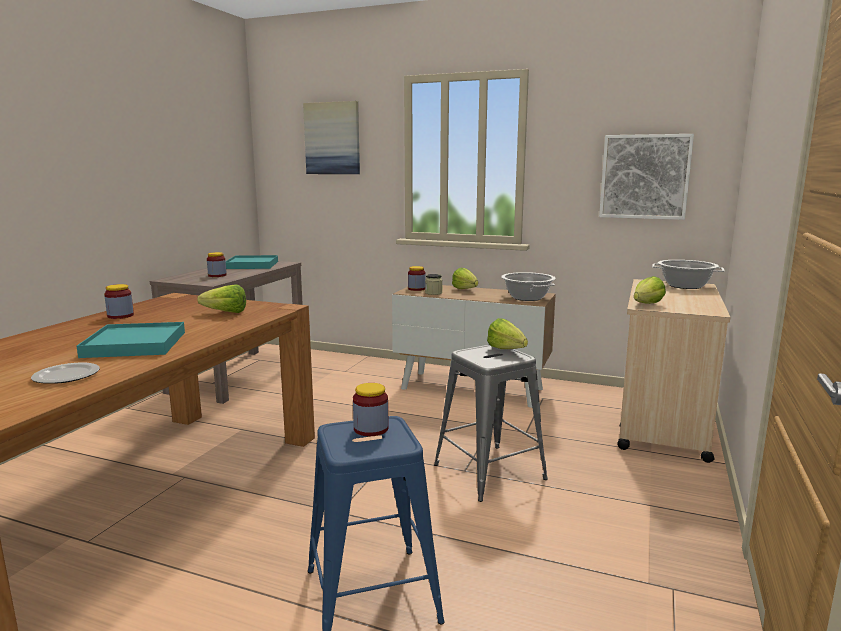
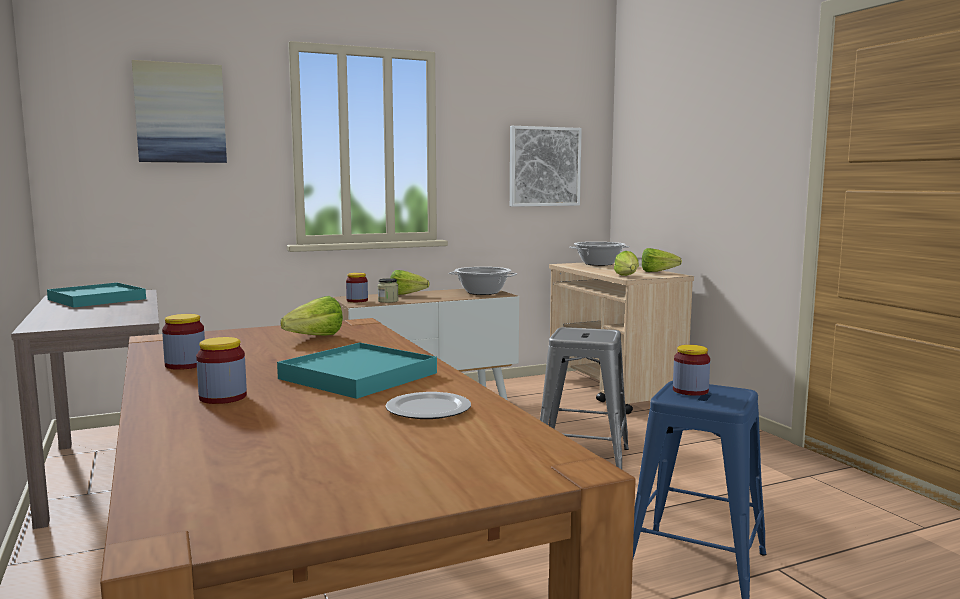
camera: 45 degrees left, 5 degrees down
jar [207,252,227,277] -> jar moved to [196,337,247,404]
lettuce [487,318,528,349] -> lettuce moved to [642,248,682,272]

